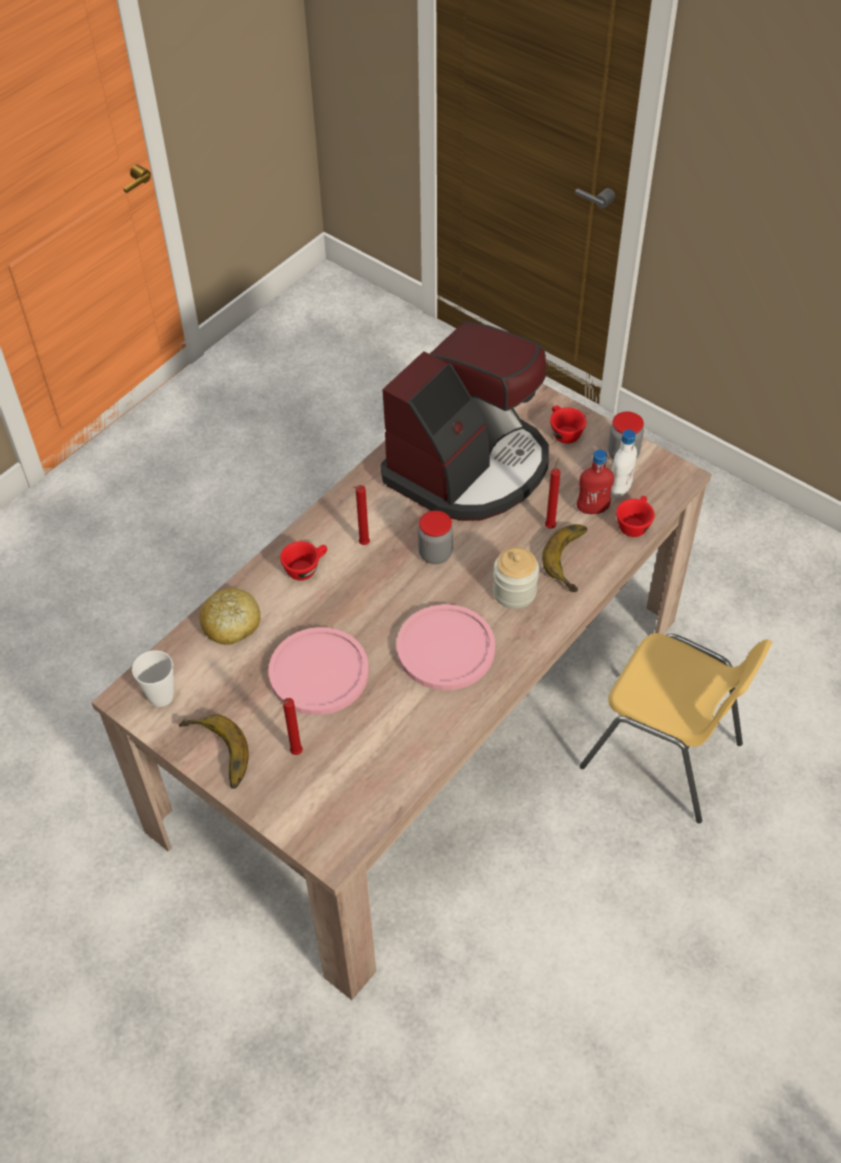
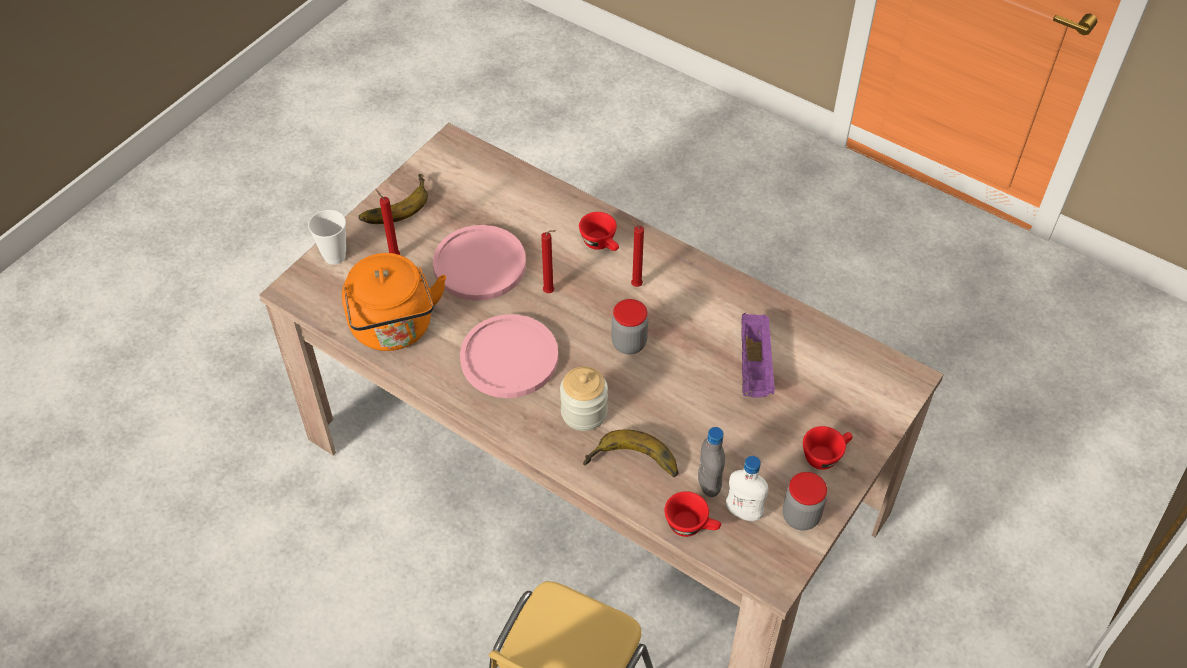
camera: 85 degrees right, 0 degrees up
cup [132,650,174,707] -> cup moved to [308,210,346,265]
bread [199,588,260,645] -> none
coffee machine [381,321,549,521] -> purple tray [741,313,775,398]
red candle [545,458,561,529] -> red candle moved to [541,230,556,293]
red bottle [577,450,614,514] -> grey bottle [698,427,725,497]
none -> orange kettle [342,253,446,351]

